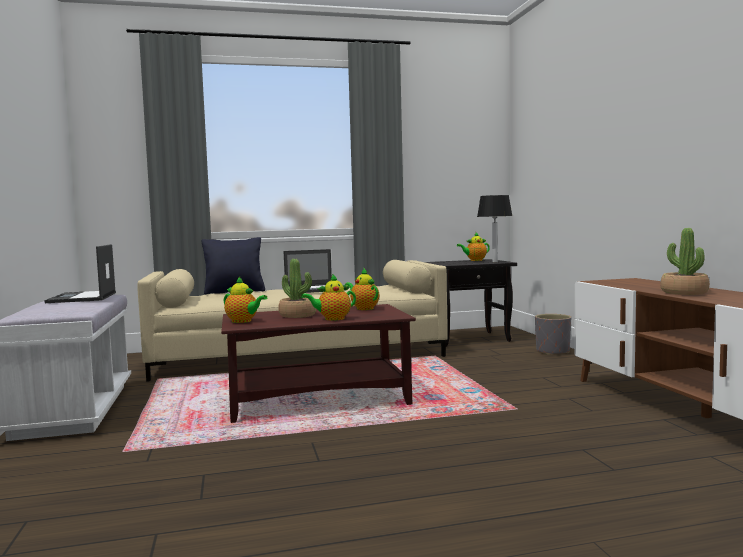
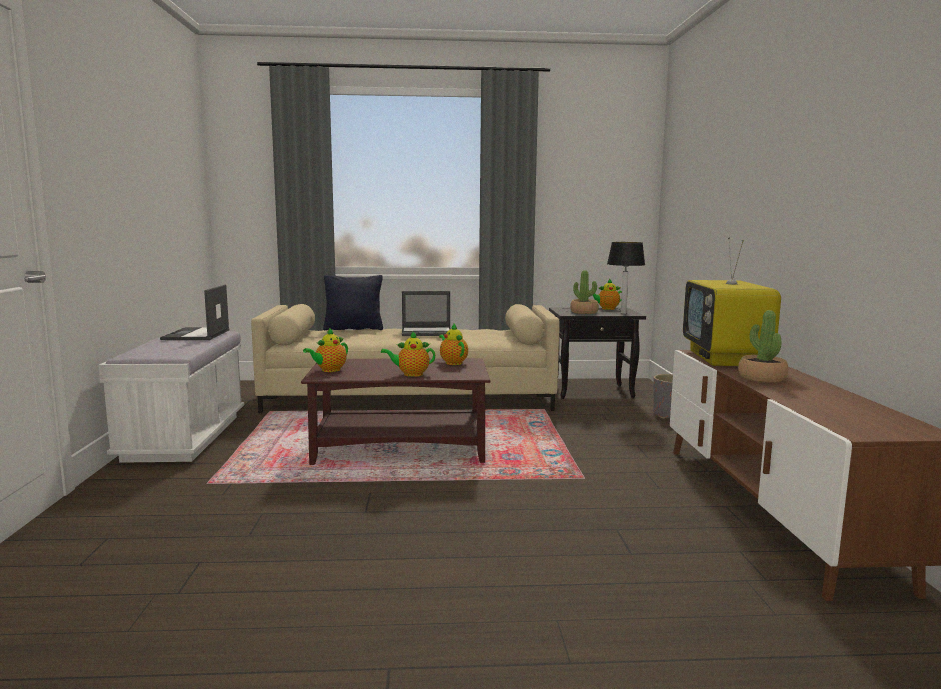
camera: 10 degrees right, 5 degrees up
teapot [224,277,267,323] -> teapot turned 90 degrees clockwise [303,328,348,372]
potted plant [278,259,317,318] -> potted plant moved to [570,270,599,314]
none -> television [683,237,781,366]

